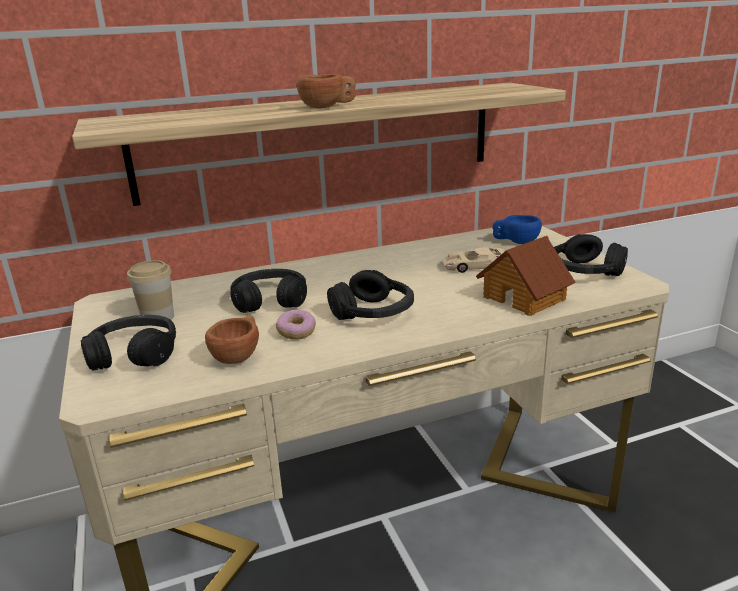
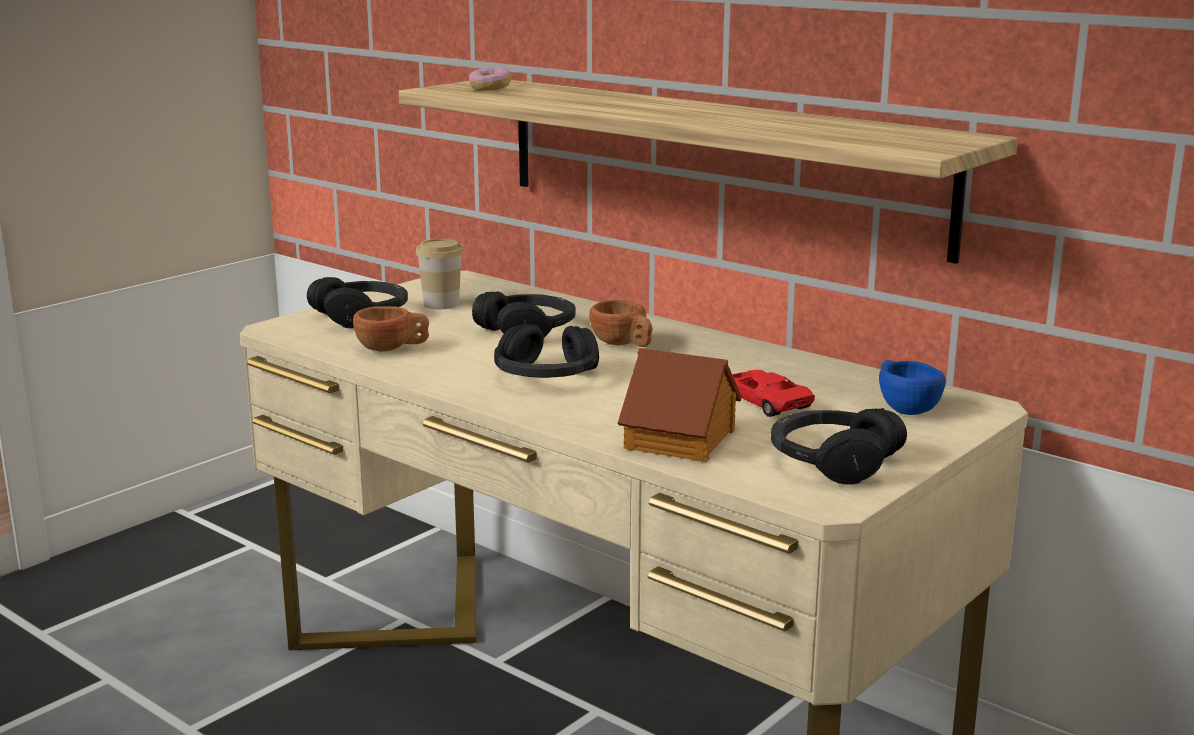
camera: 60 degrees right, 5 degrees down
donut [276,310,316,340] -> donut moved to [469,67,511,91]
brown cup [296,74,356,108] -> brown cup moved to [589,300,652,347]
beige toy car [443,247,508,273] -> red toy car [732,370,815,417]

